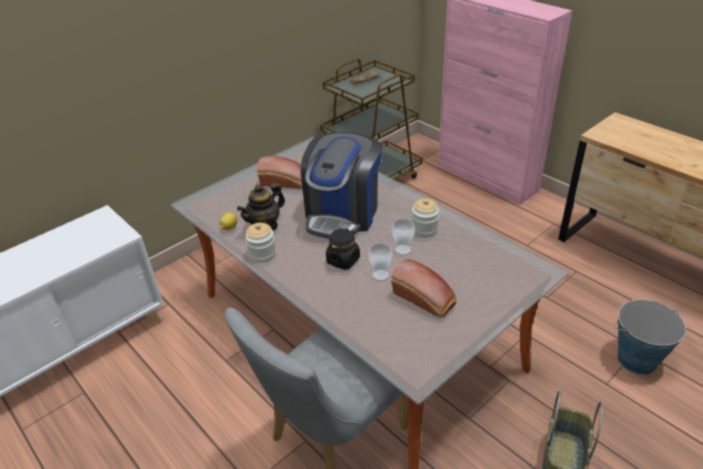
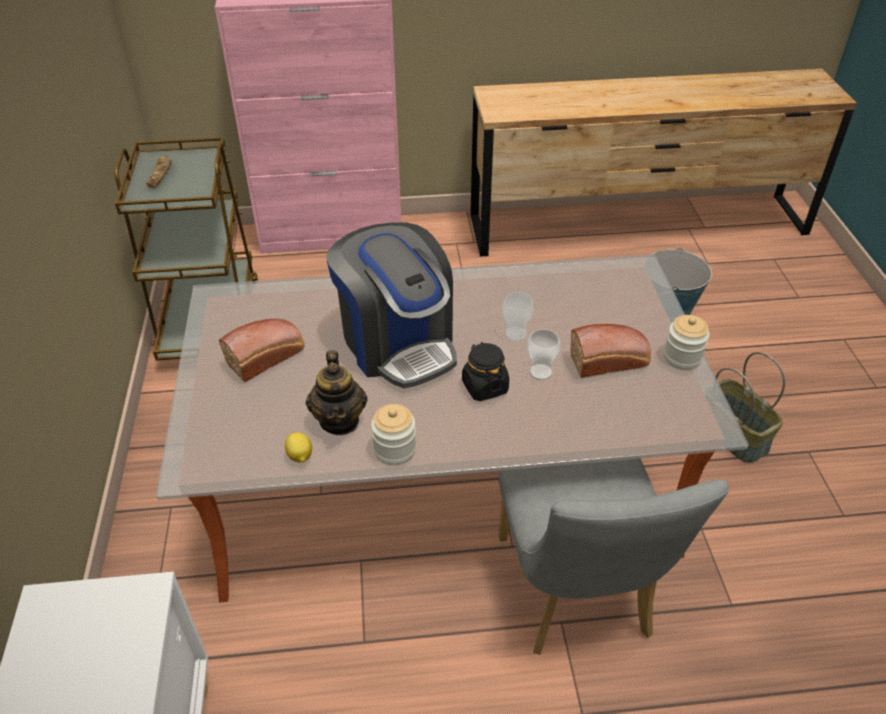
camera: 55 degrees left, 5 degrees up
jar [412,198,439,237] -> jar moved to [664,315,710,370]

